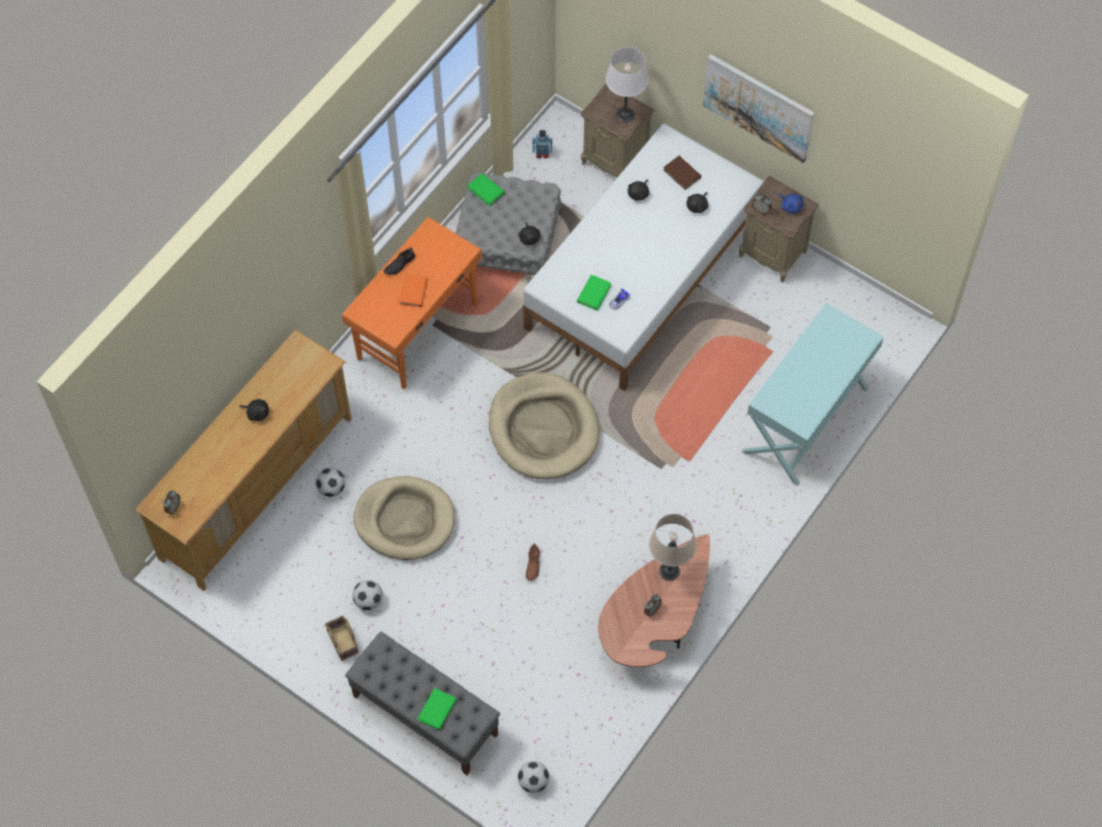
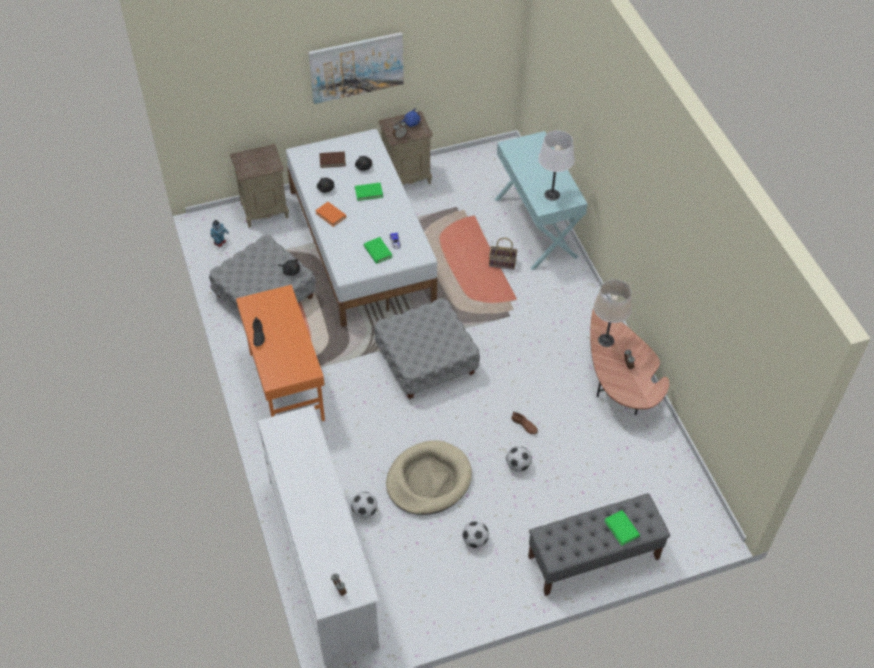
camera: 55 degrees left, 10 degrees down
brown dresser [135,330,351,591] -> white dresser [258,405,380,666]
black plush toy [239,399,269,421] -> none
basket [325,616,359,661] -> basket moved to [489,238,517,270]
orange book [399,274,428,307] -> orange book moved to [315,202,346,227]
green book [467,173,505,206] -> green book moved to [355,183,383,201]
beige dog bed [489,372,600,479] -> grey ottoman [374,299,480,399]
football [518,761,549,793] -> football moved to [506,446,532,472]
white table lamp [606,47,649,123] -> white table lamp moved to [538,130,575,201]

